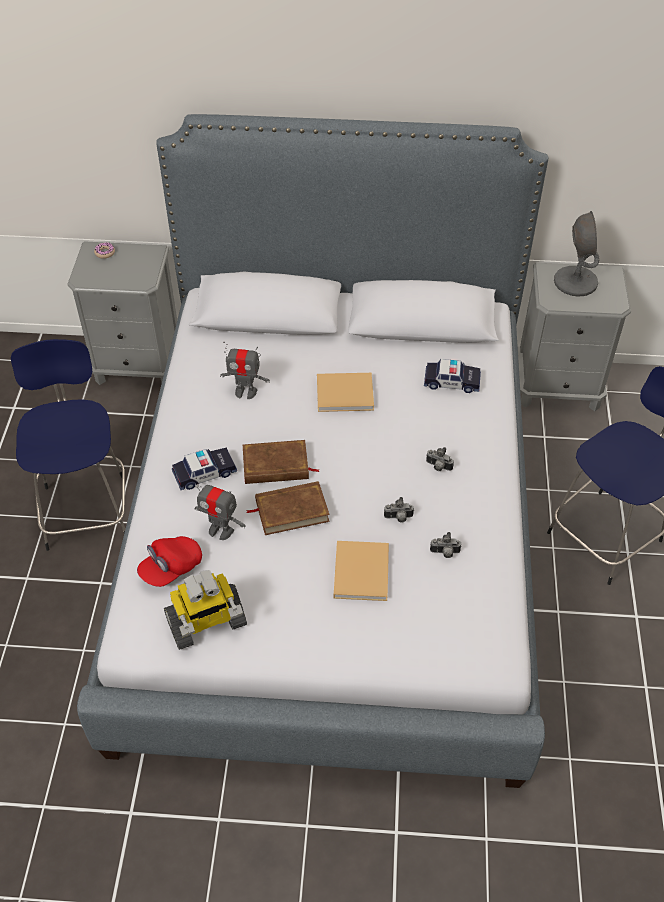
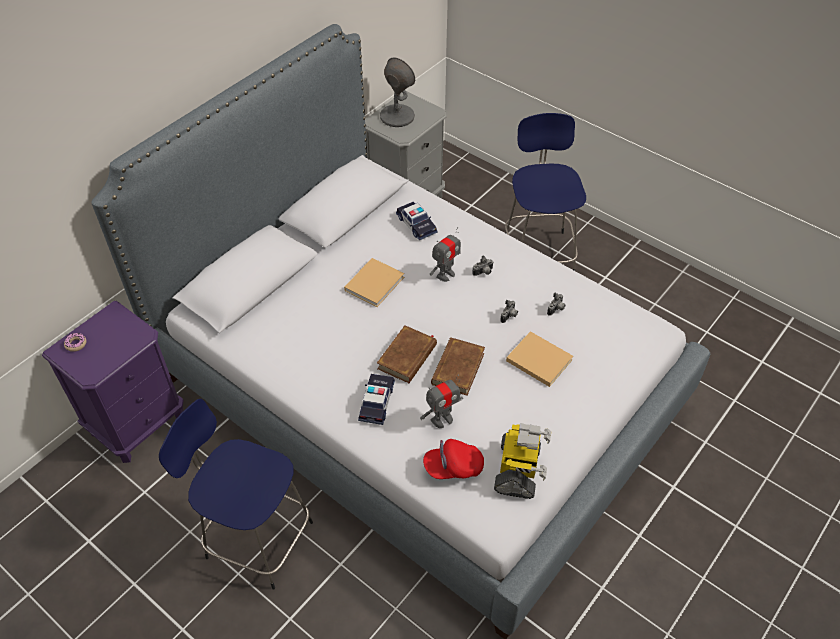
camera: 55 degrees left, 0 degrees up
grey nightstand [67,241,177,385] -> purple nightstand [42,300,184,463]
red cap [137,536,202,587] -> red cap turned 90 degrees clockwise [423,439,484,479]
toy robot [220,342,270,399] -> toy robot moved to [430,227,461,282]
toy car [424,359,481,393] -> toy car turned 105 degrees clockwise [396,202,438,240]

